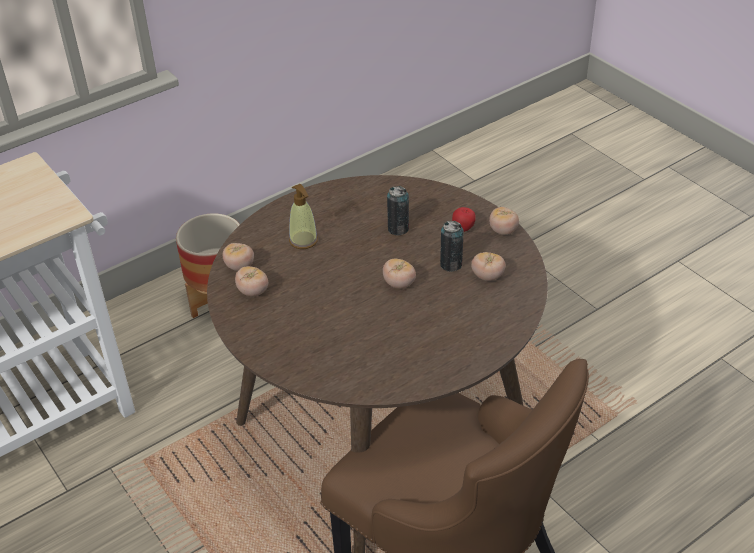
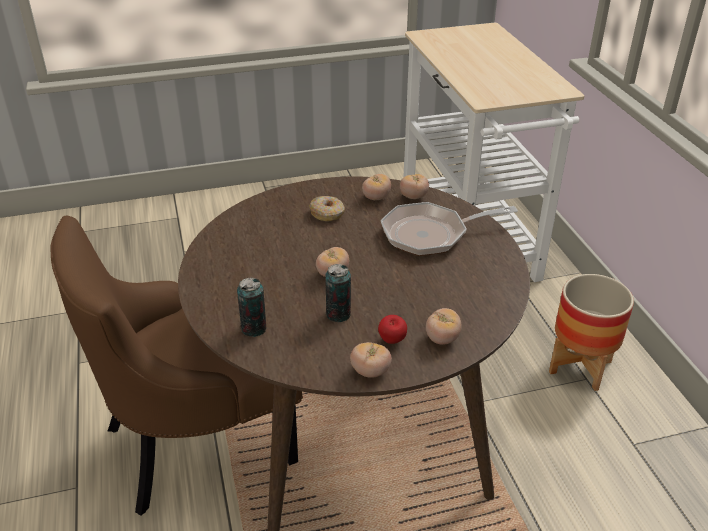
camera: 110 degrees right, 5 degrees down
soap dispenser [289,184,318,249] -> frying pan [381,202,518,256]
can [387,186,409,235] -> can moved to [237,278,267,337]
tomato [471,252,506,281] -> tomato moved to [426,308,462,345]
none -> donut [309,196,345,221]

